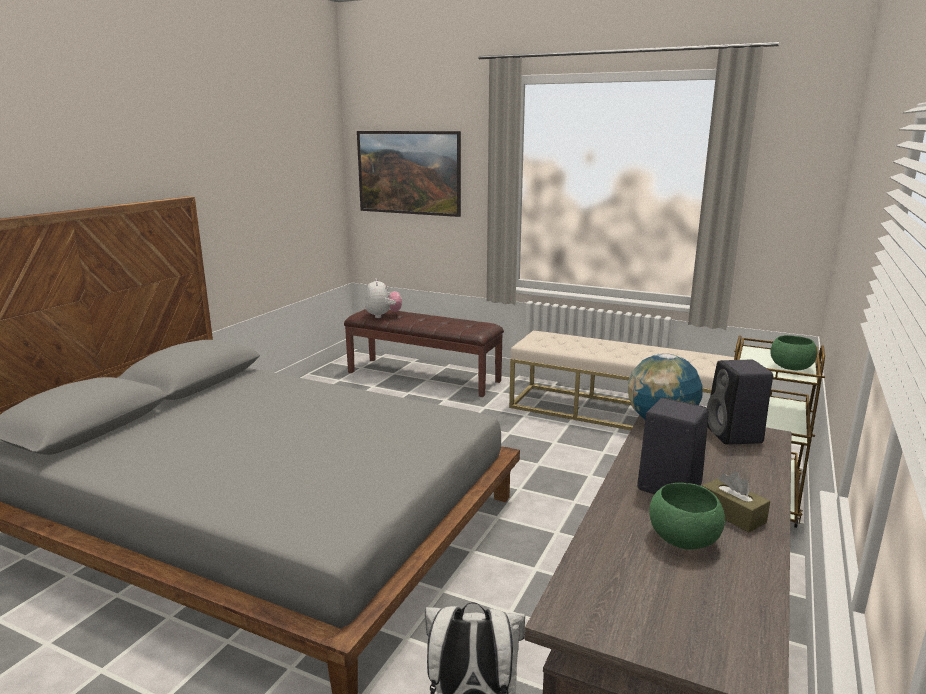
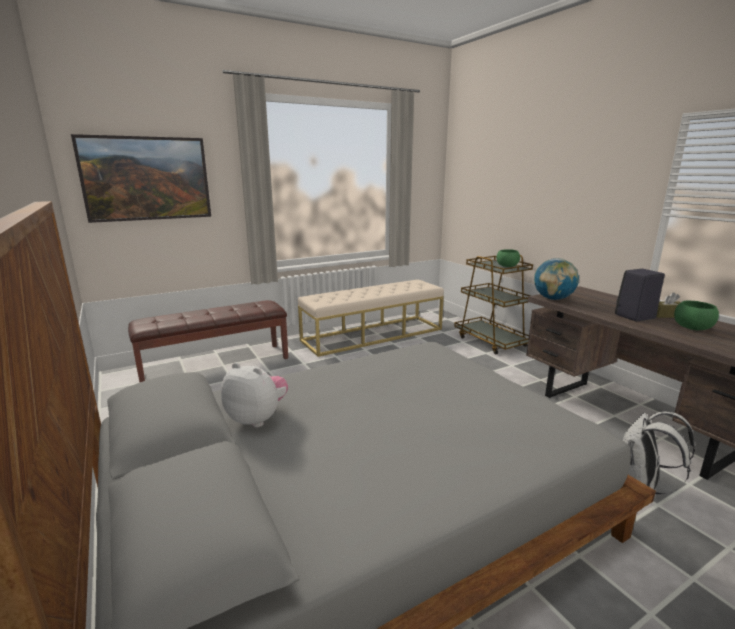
camera: 55 degrees left, 0 degrees up
plush toy [365,278,402,318] -> plush toy moved to [221,363,288,427]
black speaker [707,360,773,445] -> none

